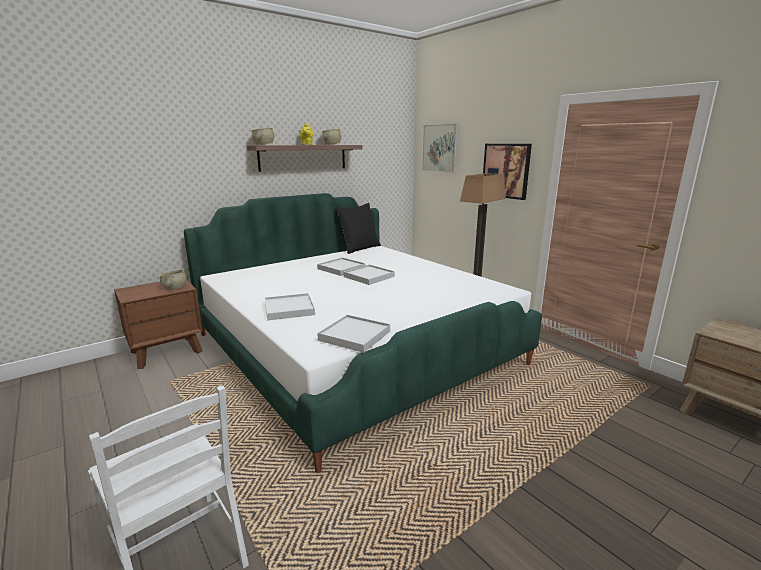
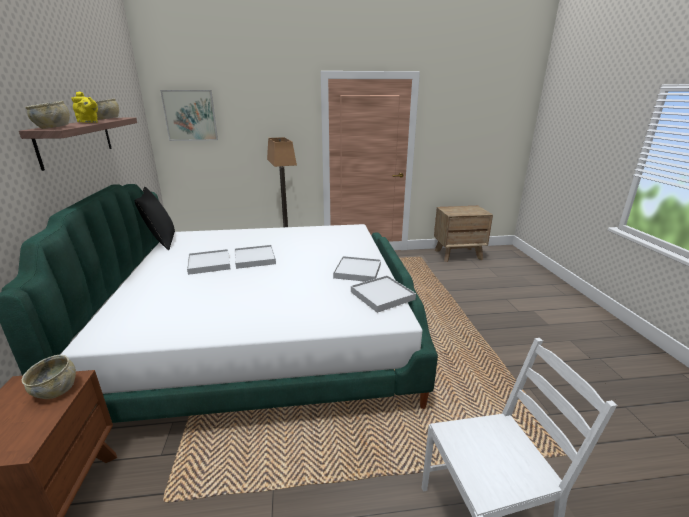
camera: 60 degrees left, 5 degrees up
white tray [265,293,315,321] -> white tray moved to [333,256,381,282]
picture [483,144,532,200] -> none

